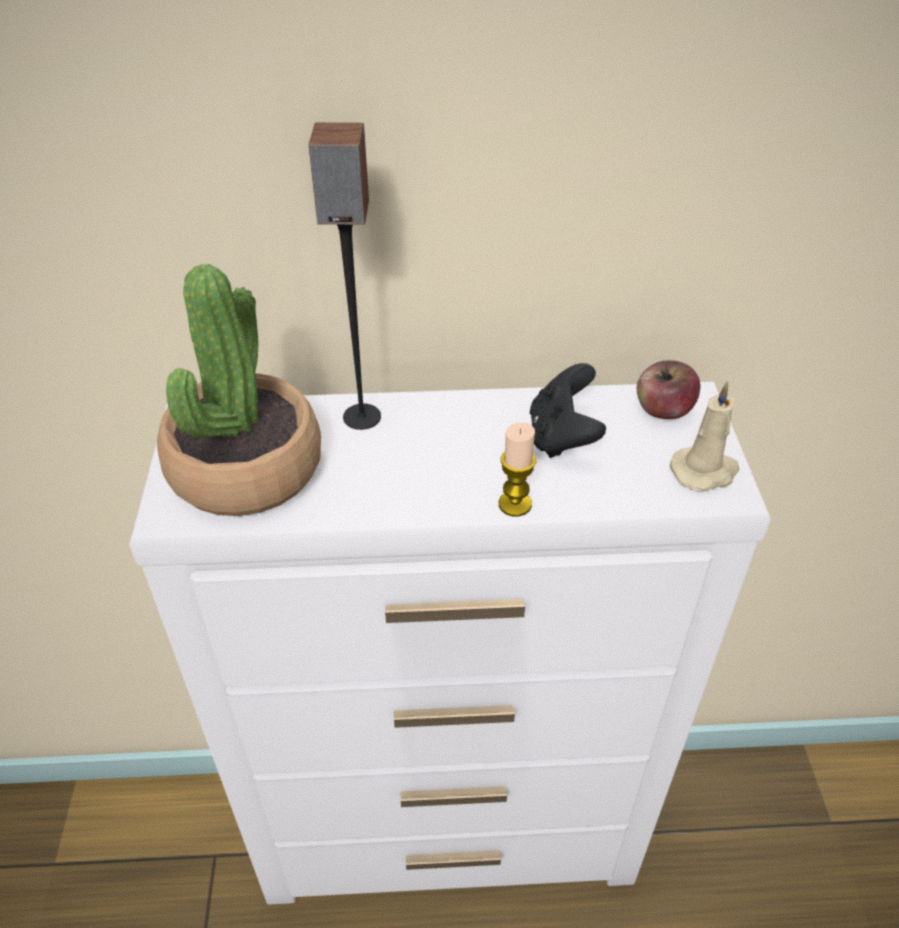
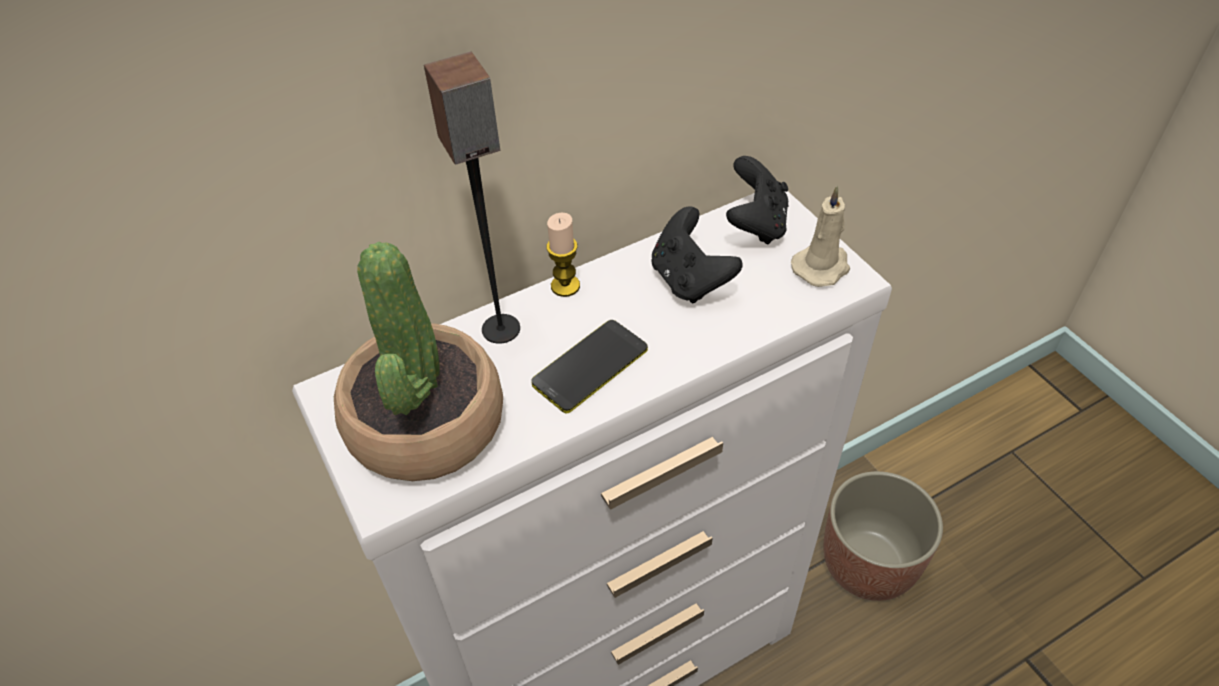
camera: 25 degrees left, 5 degrees up
candle [499,422,536,517] -> candle moved to [546,213,580,297]
apple [637,360,700,419] -> black game controller [726,156,789,244]
none -> phone [531,320,648,414]
none -> planter [824,471,943,601]

